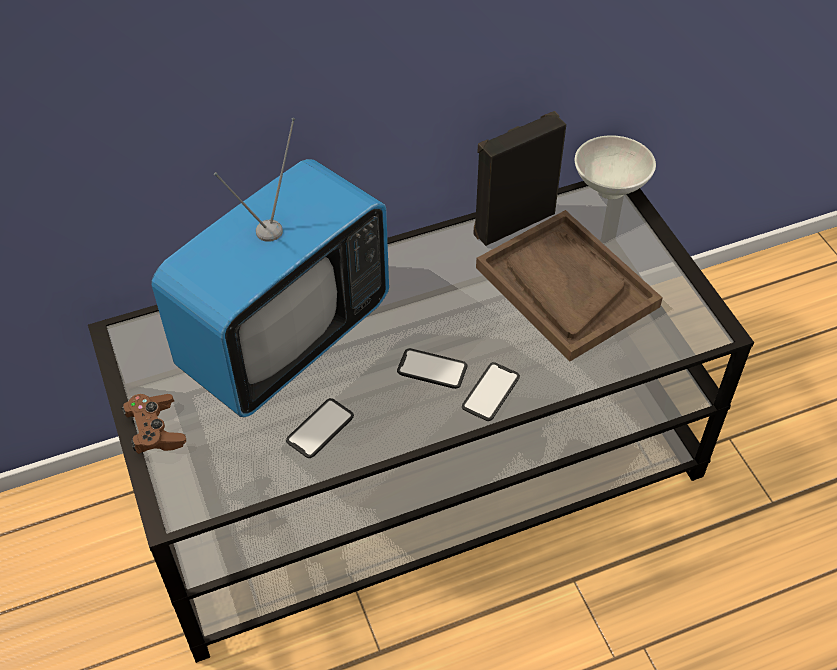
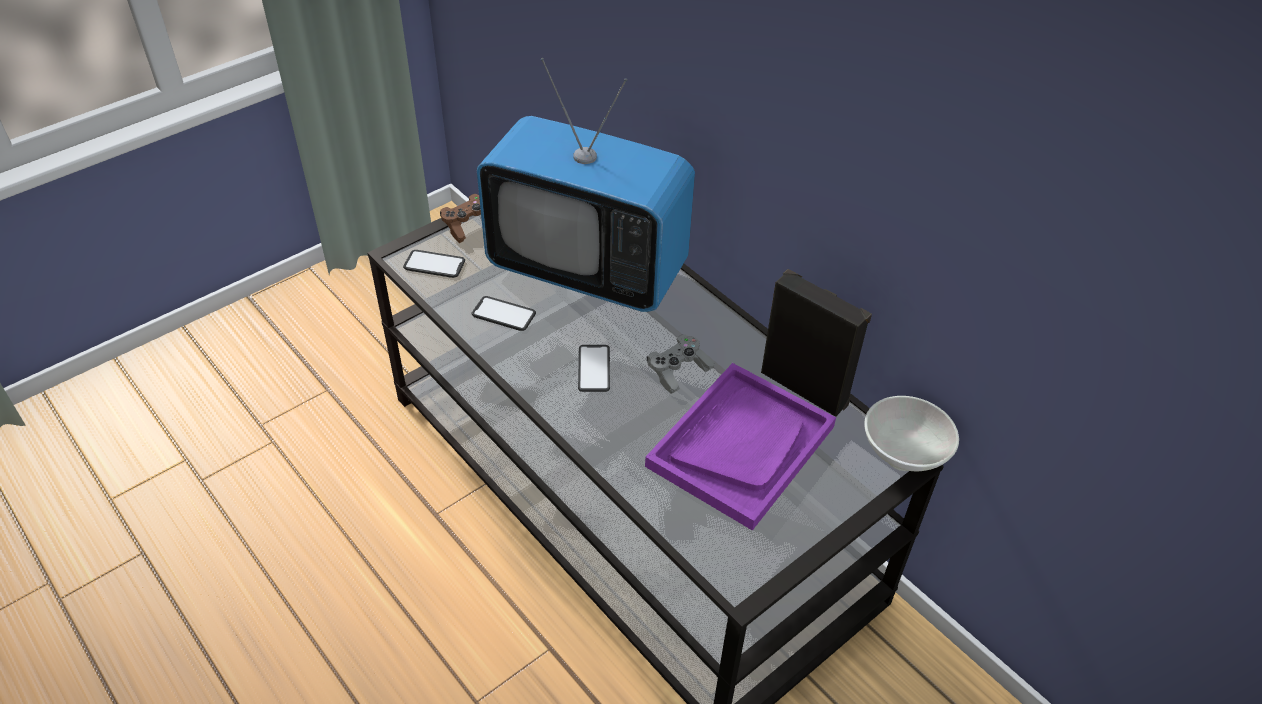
camera: 70 degrees right, 5 degrees down
phone [462,362,520,421] -> phone moved to [403,250,465,278]
brown tray [476,210,663,362] -> purple tray [645,363,836,531]
none -> grey game controller [647,334,714,394]

